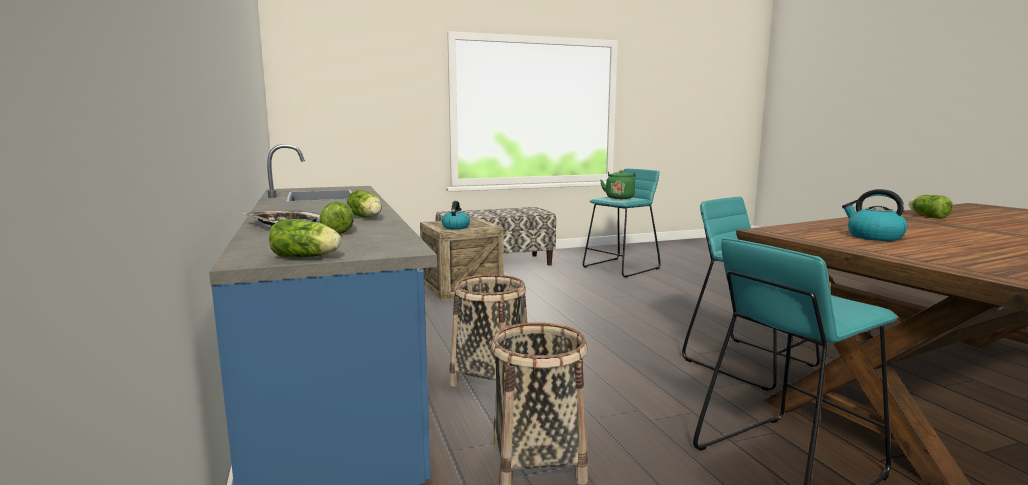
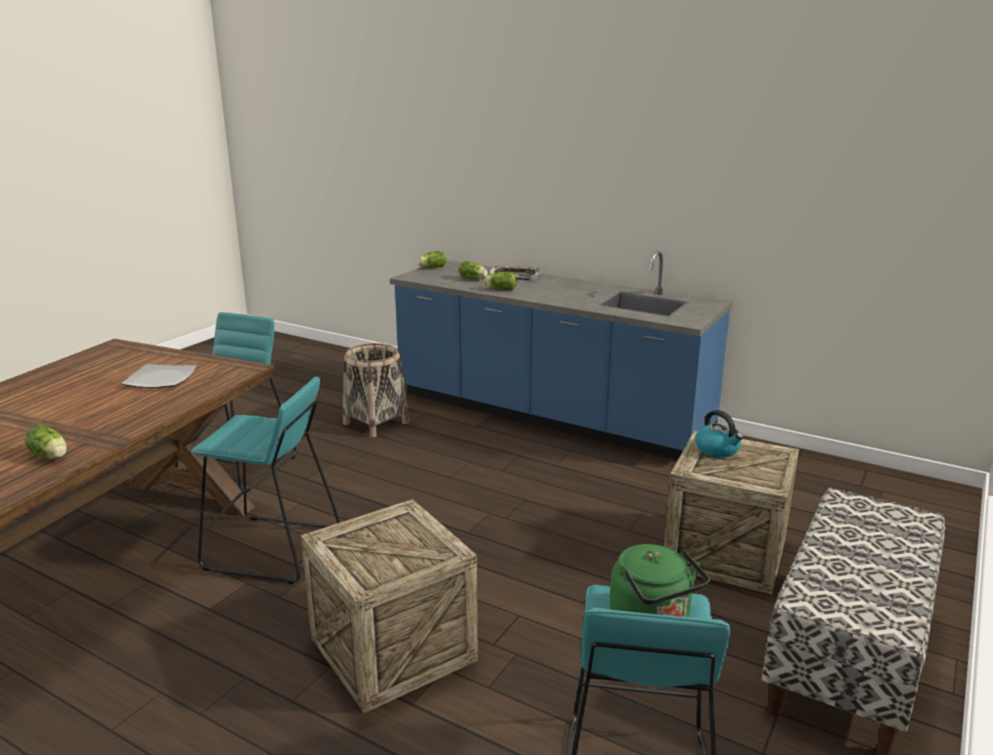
camera: 140 degrees right, 10 degrees up
basket [449,275,527,387] -> none
kettle [842,189,907,241] -> plate [121,364,197,388]
none -> crate [301,499,478,713]

